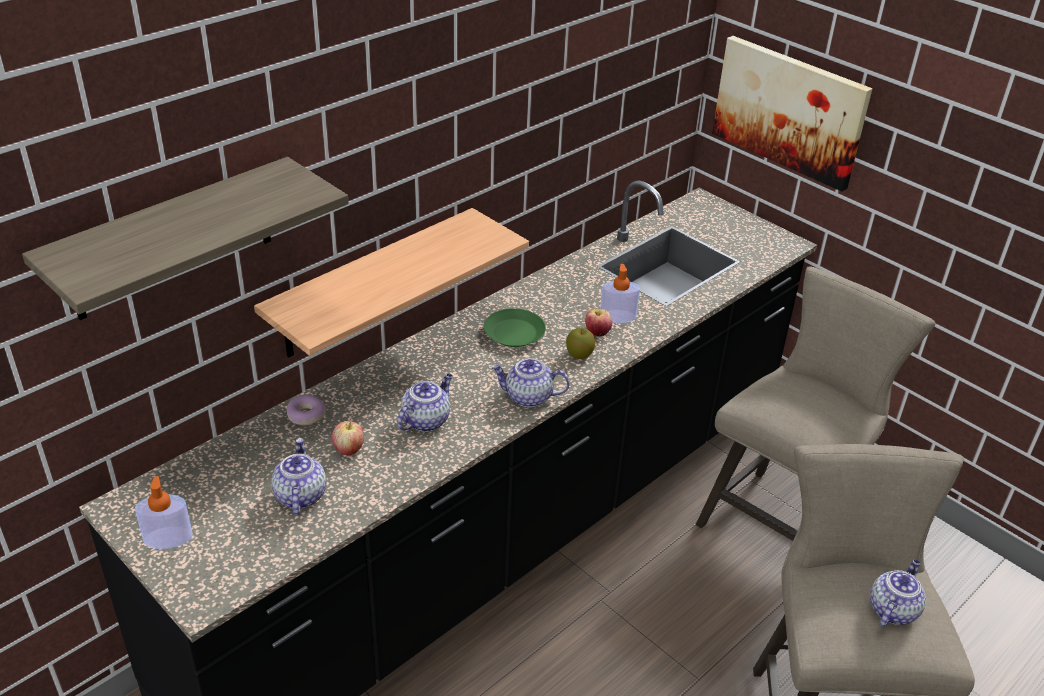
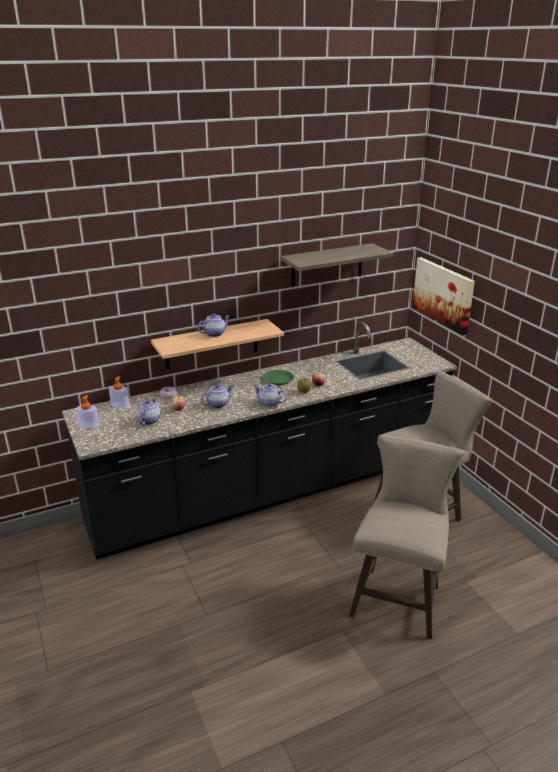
camera: 20 degrees right, 10 degrees down
shelf [22,157,348,320] -> shelf moved to [281,243,394,287]
soap dispenser [600,264,640,323] -> soap dispenser moved to [109,376,130,408]
teapot [870,559,926,627] -> teapot moved to [198,314,230,337]

